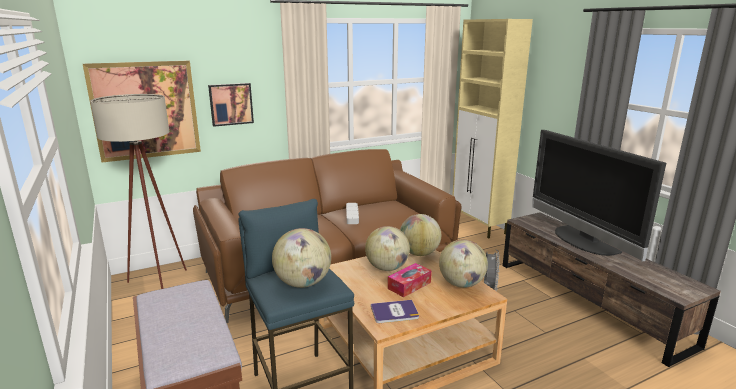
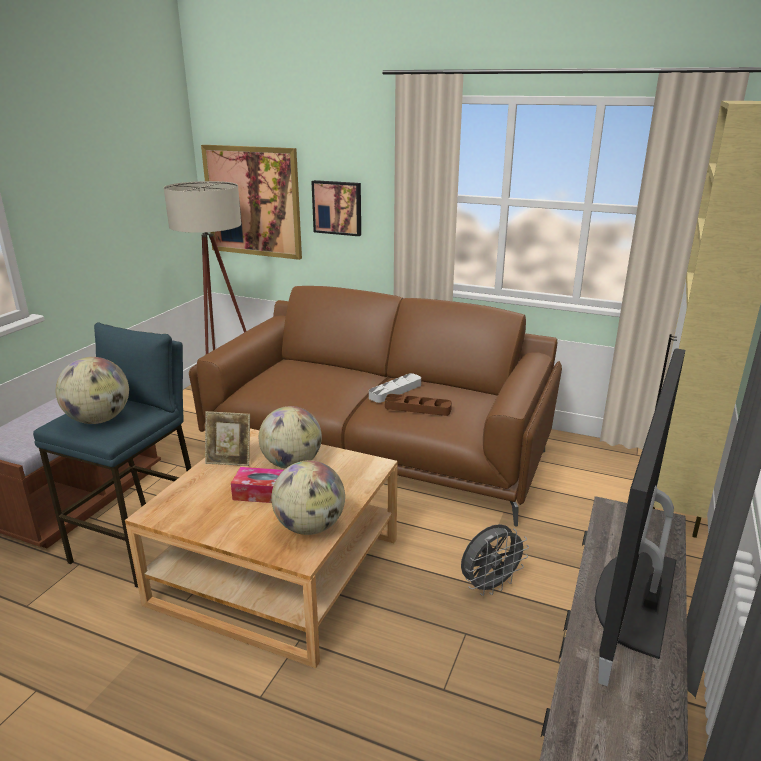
camera: 50 degrees right, 5 degrees up
book [371,300,419,323] -> none
globe [400,214,441,256] -> none
none -> picture frame [205,411,250,466]
none -> brown tray [385,394,452,416]

